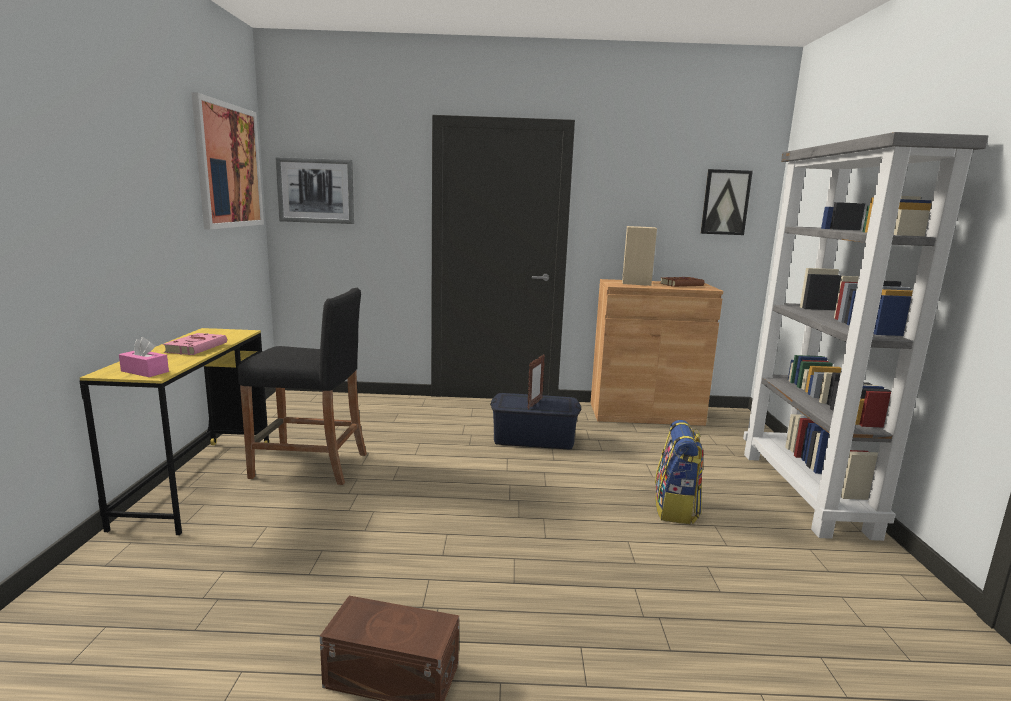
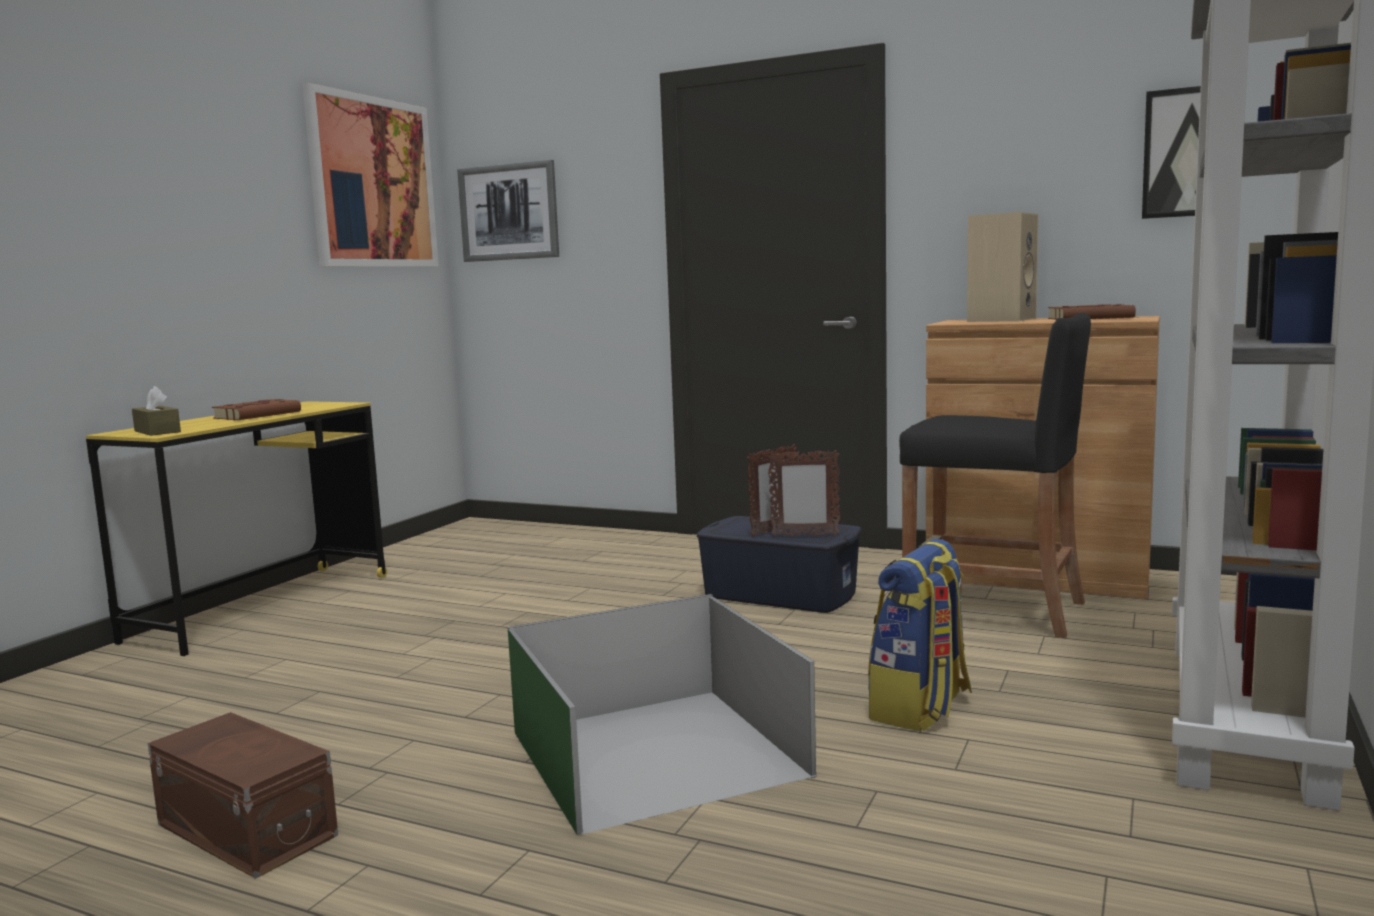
camera: 25 degrees right, 5 degrees down
pink tissue box [119,337,169,377] -> brown tissue box [132,386,181,436]
pink book [163,333,227,355] -> brown book [212,399,301,420]
black stool [238,288,367,485] -> black stool moved to [899,313,1091,638]
none -> green storage box [508,594,816,835]
none -> picture frame [768,449,840,537]

